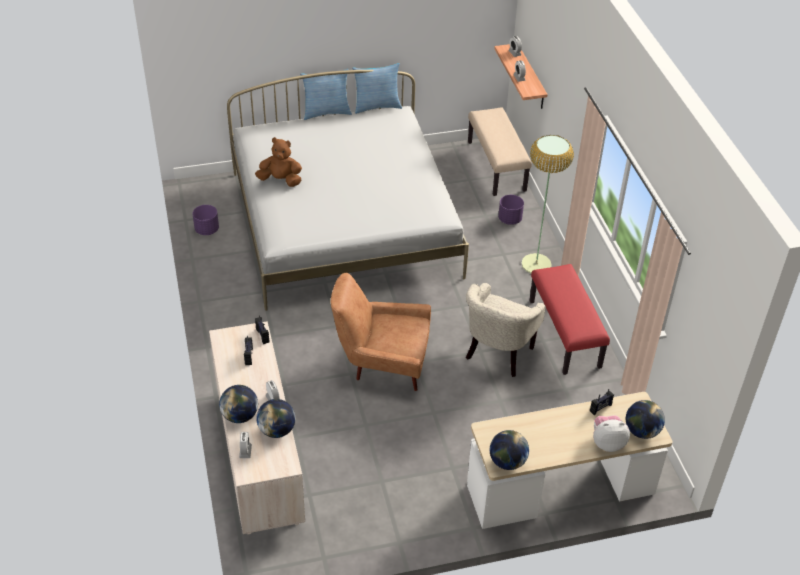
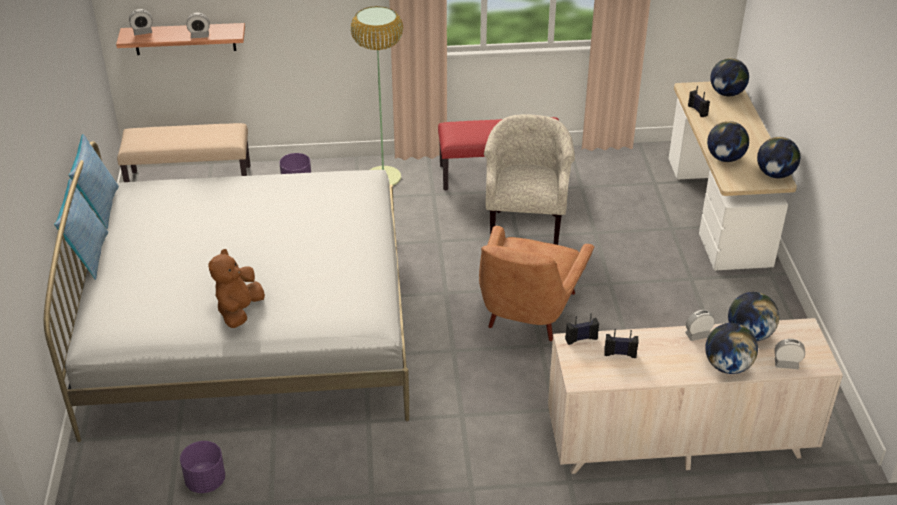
camera: 80 degrees left, 5 degrees down
beige armchair [466,283,546,377] -> beige armchair turned 120 degrees counterclockwise [484,114,575,245]
plush toy [593,415,630,452] -> none
none -> globe [707,121,749,162]

